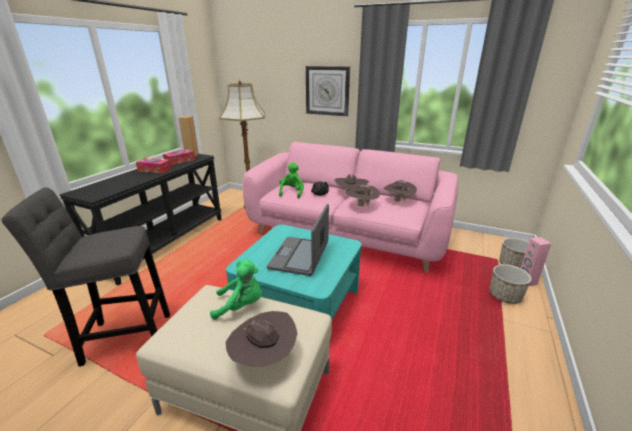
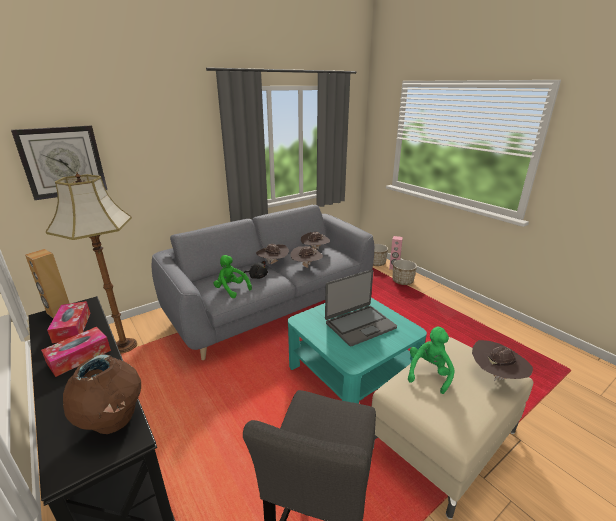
camera: 60 degrees left, 0 degrees up
pink sofa [243,142,458,273] -> grey sofa [152,205,374,360]
laptop [267,204,329,276] -> laptop turned 75 degrees counterclockwise [325,269,397,346]
wall clock [306,66,350,116] -> wall clock moved to [11,126,107,200]
none -> brown vase [63,354,141,434]

